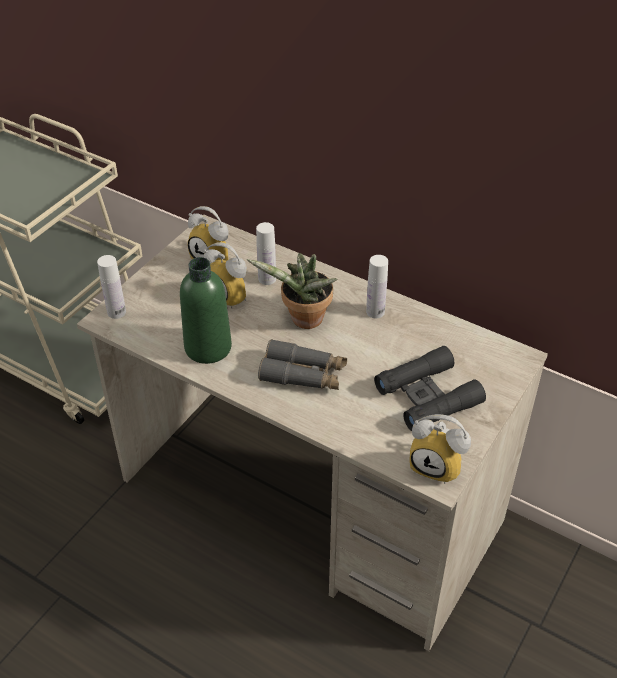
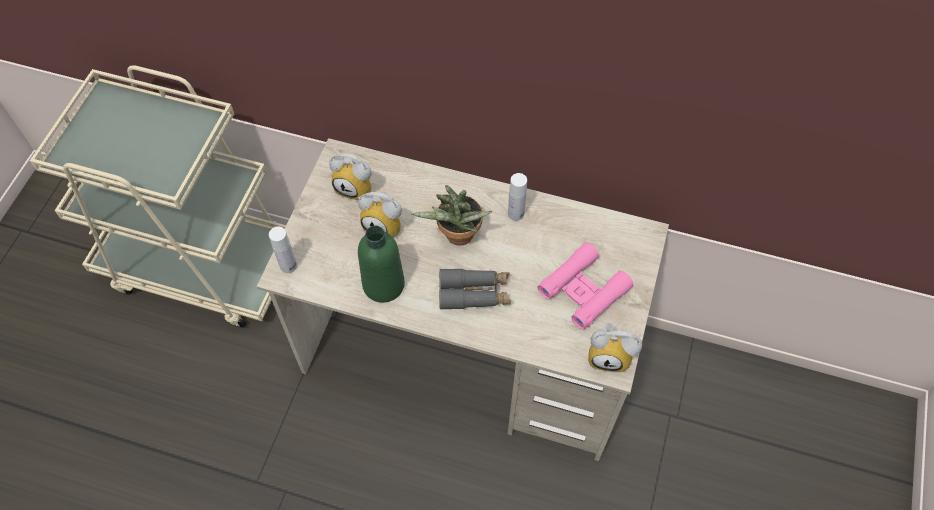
camera: 15 degrees left, 15 degrees up
white bottle [256,222,276,285] -> none
black binoculars [374,346,486,431] -> pink binoculars [537,242,634,330]

